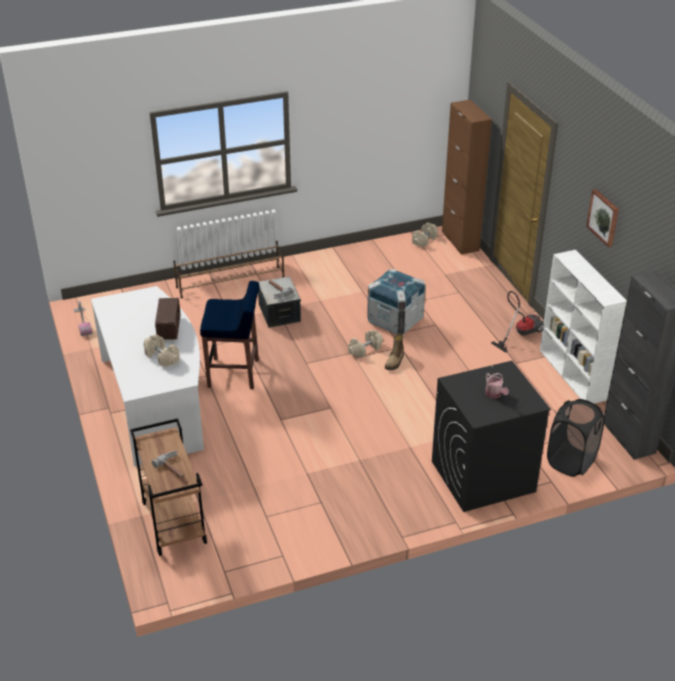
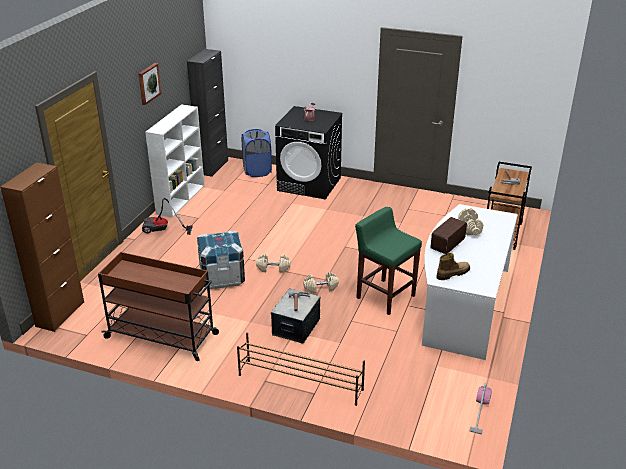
camera: 140 degrees left, 5 degrees down
blue stool [200,281,259,389] -> green stool [355,207,422,315]
boot [385,334,404,370] -> boot moved to [436,253,470,280]
beige dumbbell [412,223,438,247] -> beige dumbbell moved to [303,272,339,294]
black laundry basket [547,399,605,477] -> blue laundry basket [242,129,272,177]
none -> brown cart [98,252,219,361]

